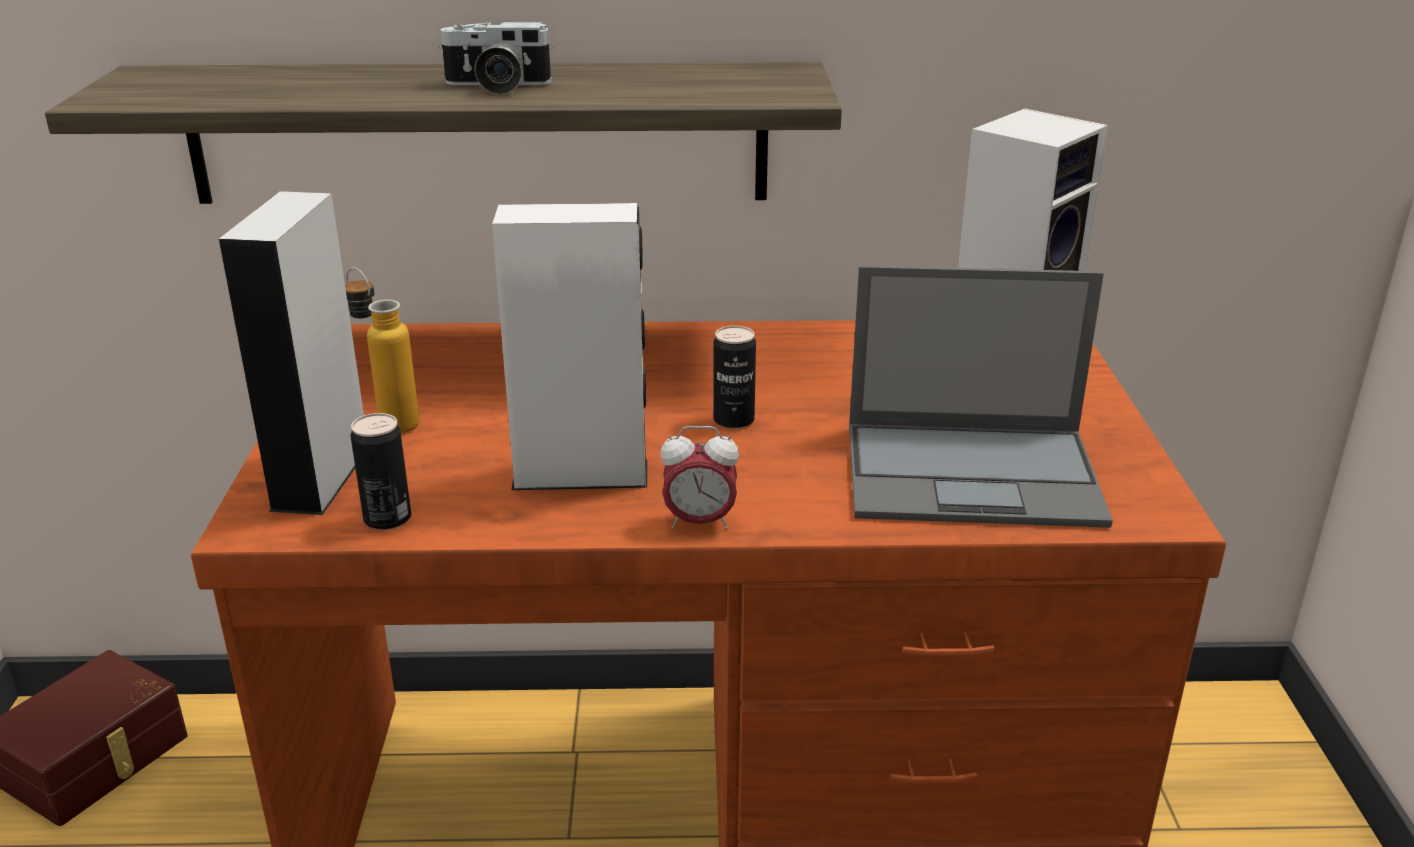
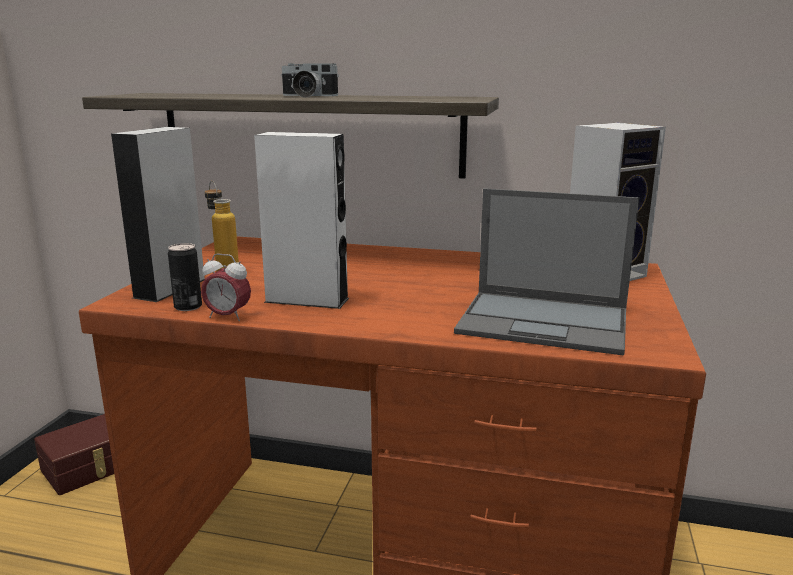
camera: 15 degrees right, 10 degrees down
alarm clock [660,426,739,530] -> alarm clock moved to [201,253,251,321]
can [713,326,756,429] -> none

